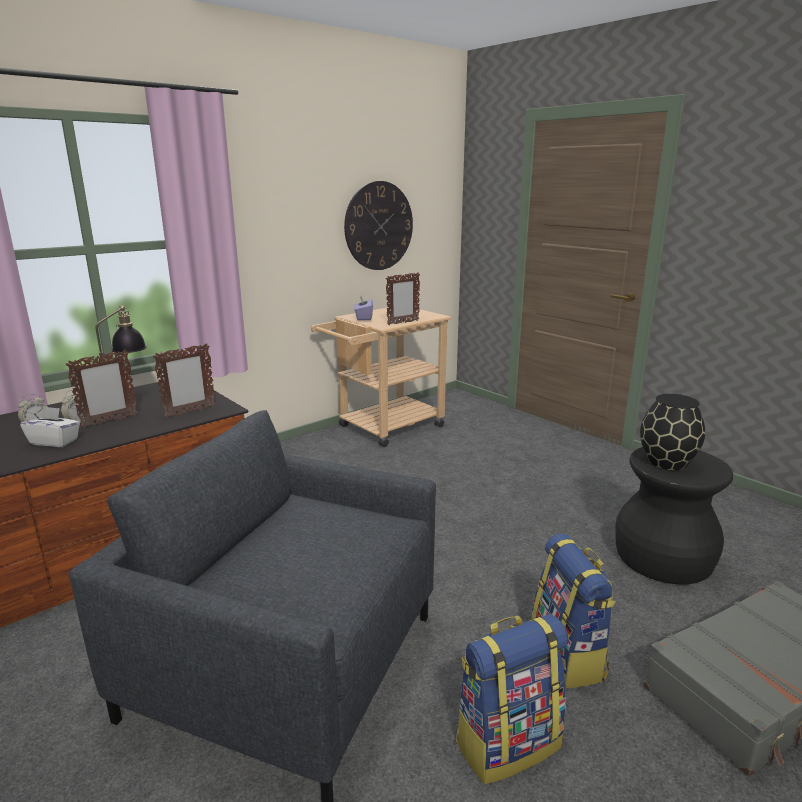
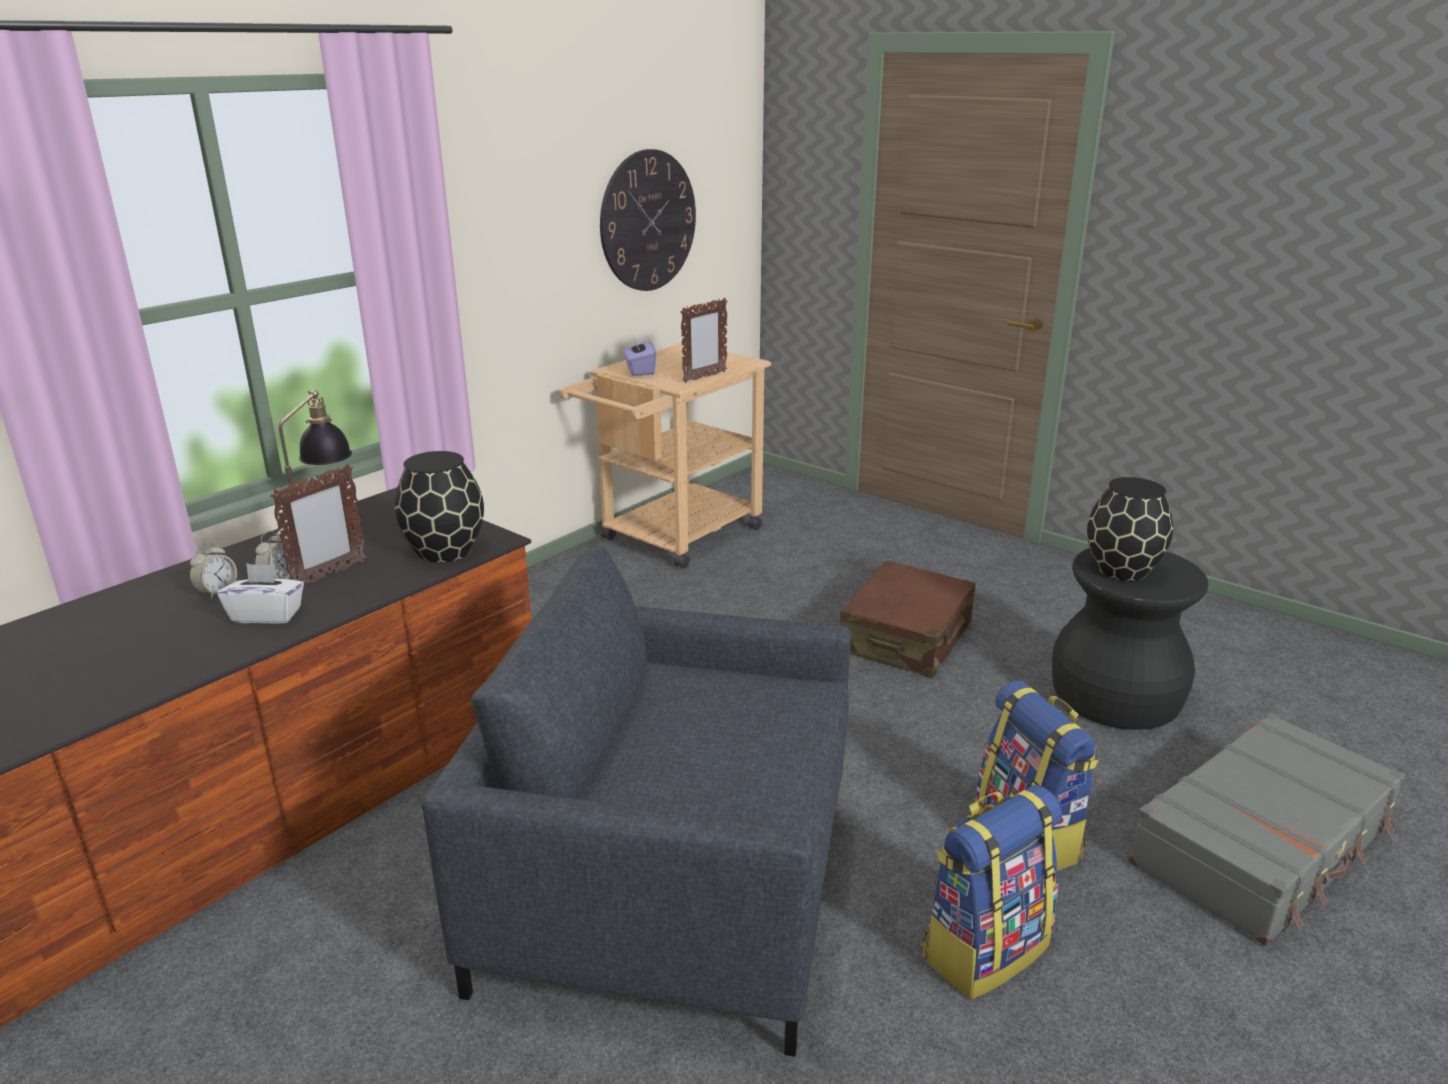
camera: 10 degrees left, 5 degrees up
picture frame [153,343,216,419] -> black vase [394,451,484,563]
none -> brown suitcase [840,561,976,678]

